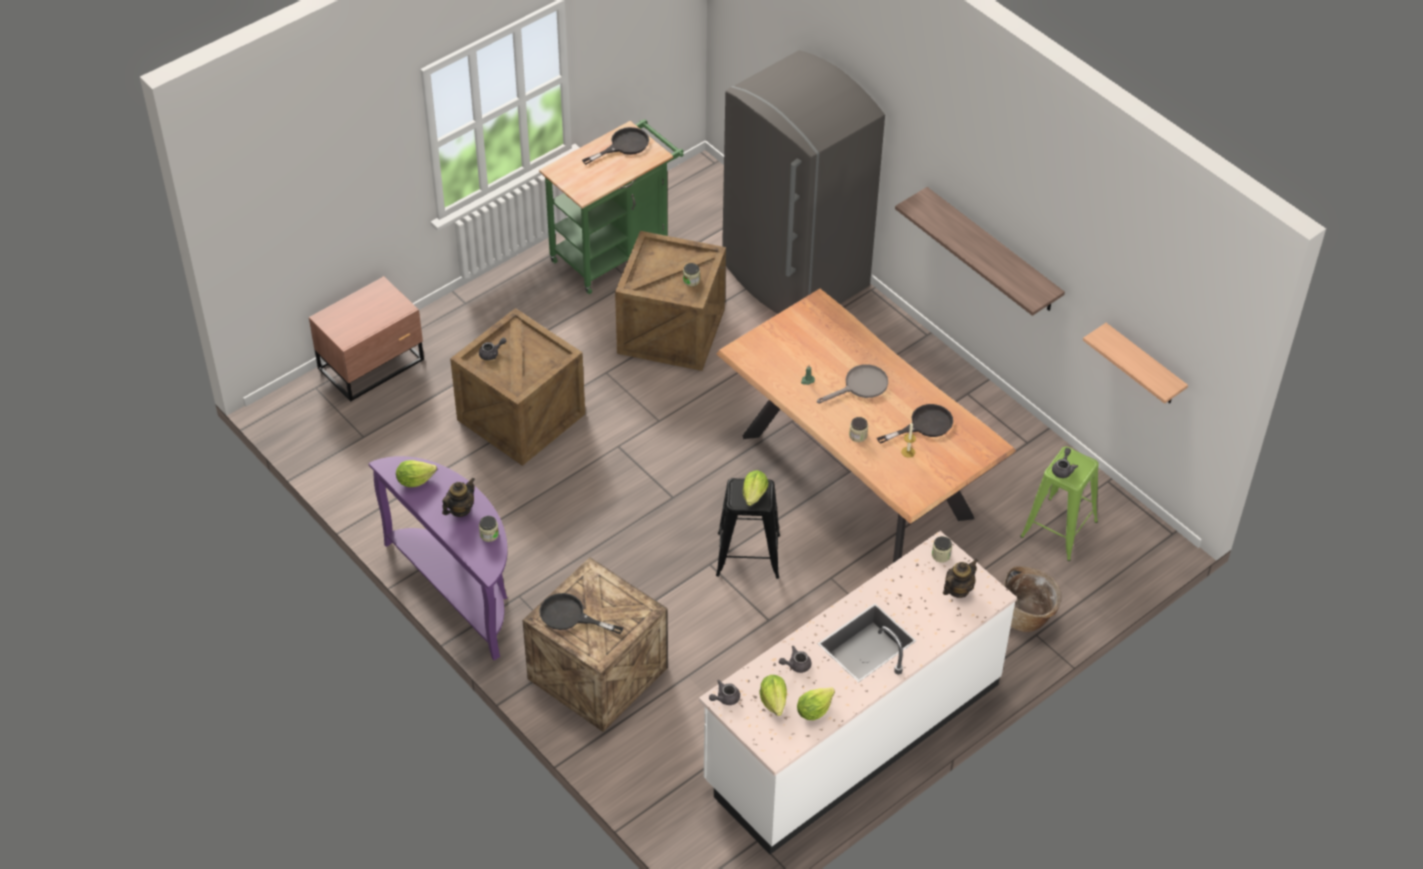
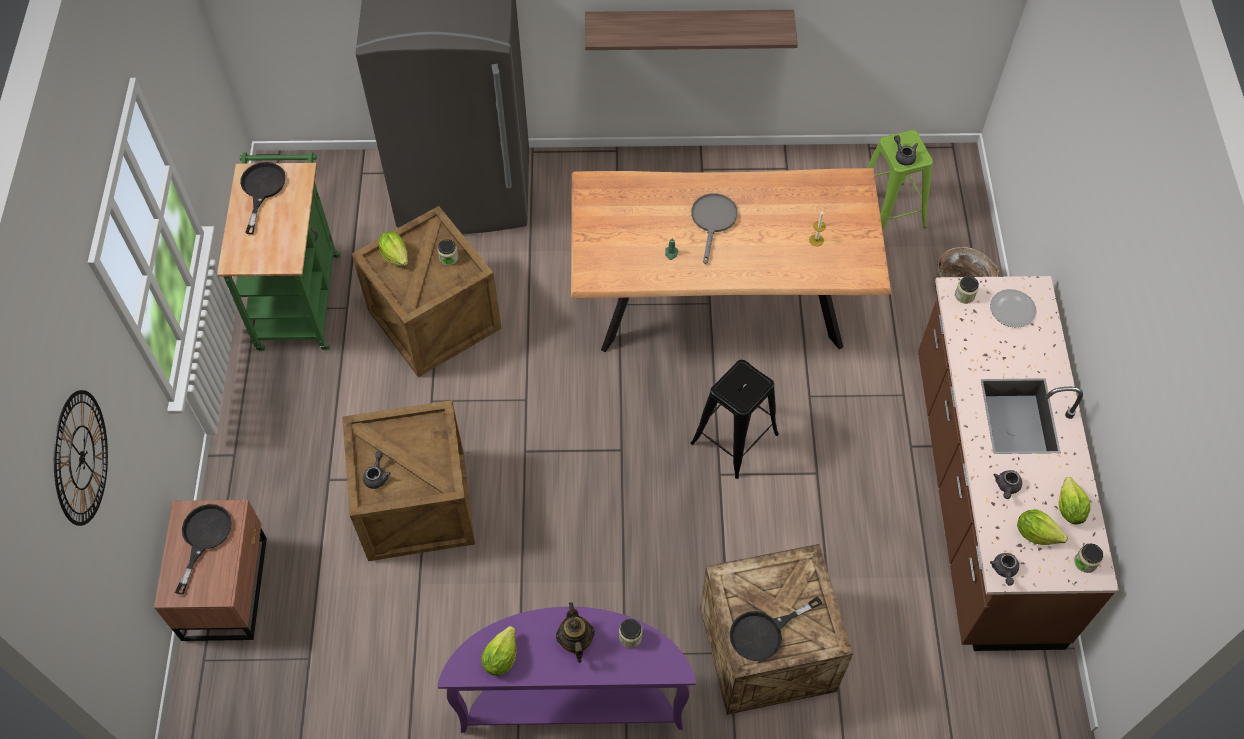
camera: 50 degrees left, 10 degrees up
white counter [699,531,1017,854] -> brown counter [918,276,1119,651]
lettuce [743,470,768,506] -> lettuce moved to [378,231,408,266]
jar [849,417,868,442] -> jar moved to [1074,544,1103,573]
black frying pan [877,404,953,444] -> black frying pan moved to [175,504,232,595]
teapot [943,559,979,598] -> plate [990,289,1036,328]
shelf [1083,323,1188,404] -> none
none -> wall clock [54,390,108,526]

